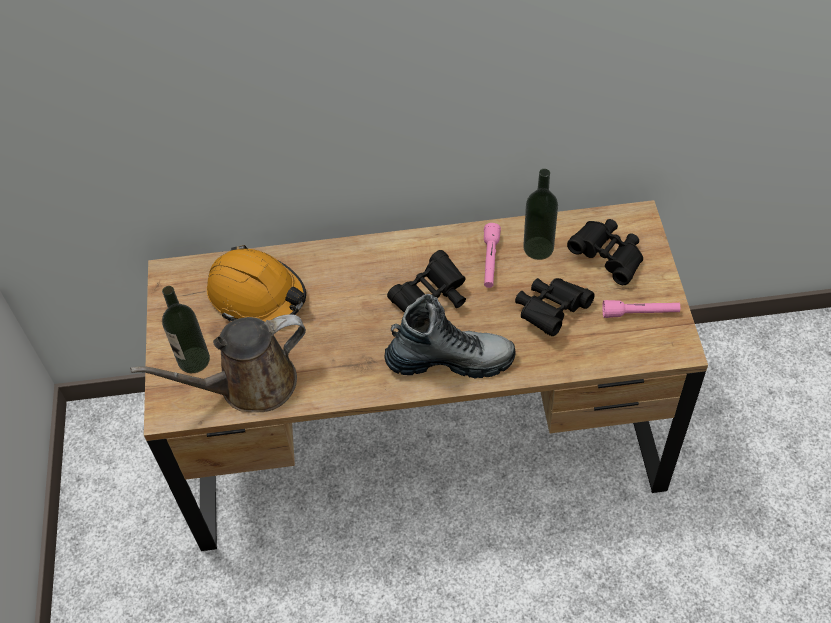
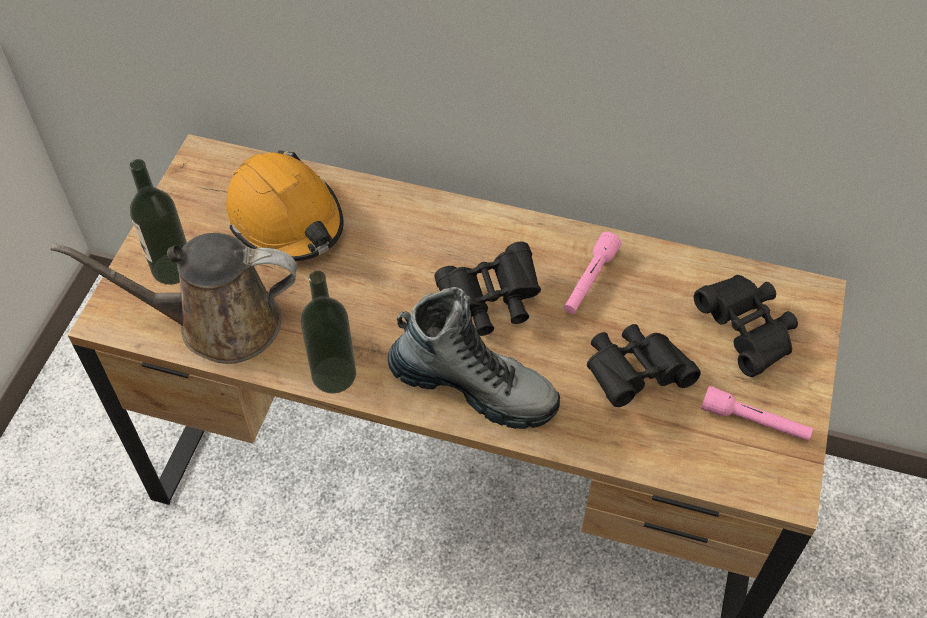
camera: 20 degrees right, 0 degrees up
bottle [523,169,558,260] -> bottle moved to [301,271,356,394]

